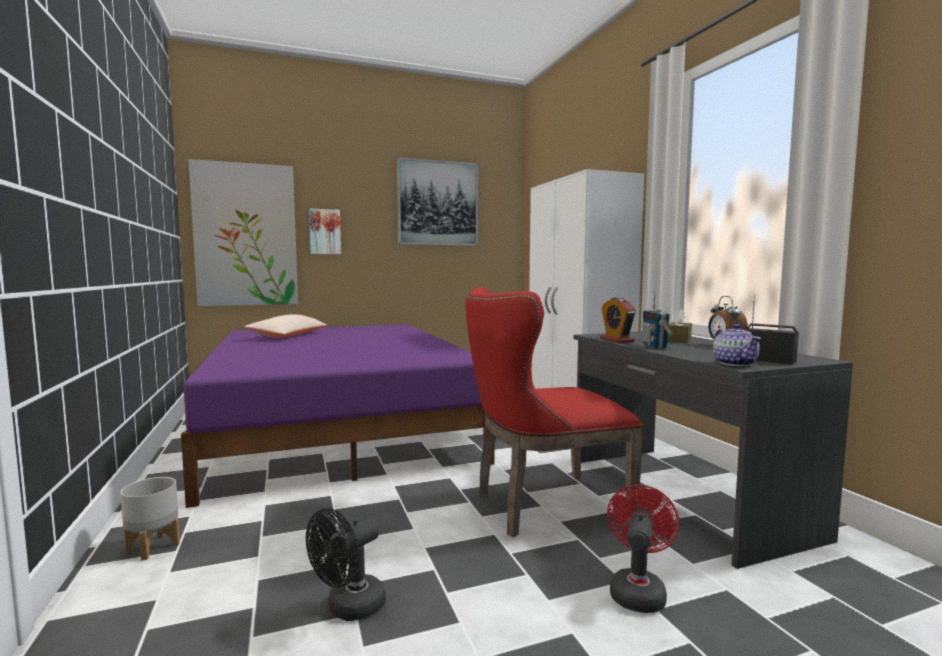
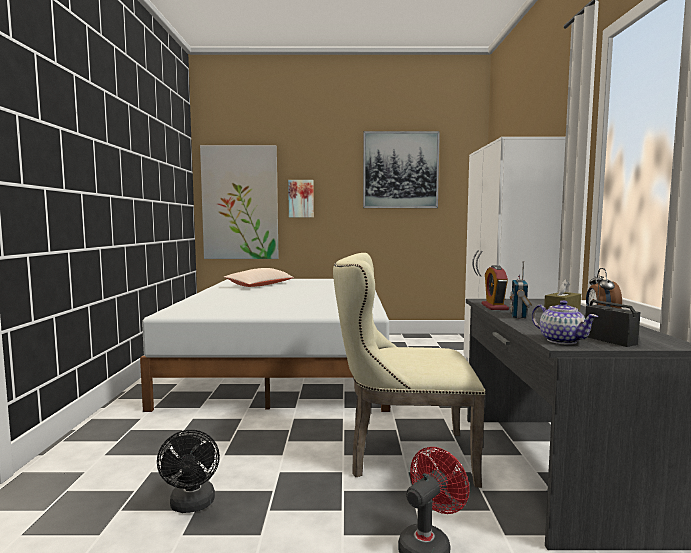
camera: 20 degrees right, 0 degrees up
grey planter [120,477,180,560] -> none
purple bed [181,324,495,508] -> white bed [140,279,390,412]
black fan [306,508,386,621] -> black fan turned 75 degrees counterclockwise [157,430,220,513]
red chair [465,287,643,537] -> beige chair [333,253,486,488]
teapot [713,324,761,366] -> teapot turned 45 degrees counterclockwise [532,300,598,344]

